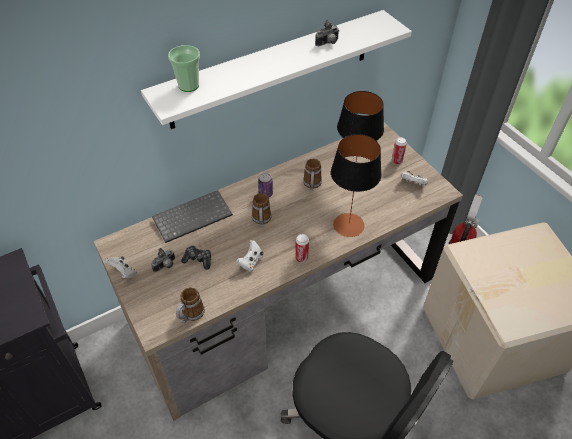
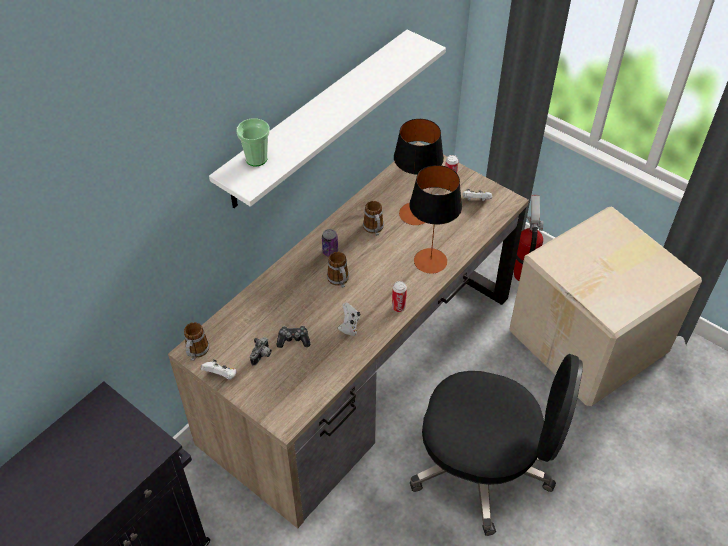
camera: 20 degrees left, 0 degrees up
keyboard [152,190,233,243] -> none
mug [176,287,205,323] -> mug moved to [184,322,209,361]
camera [315,20,339,46] -> none

